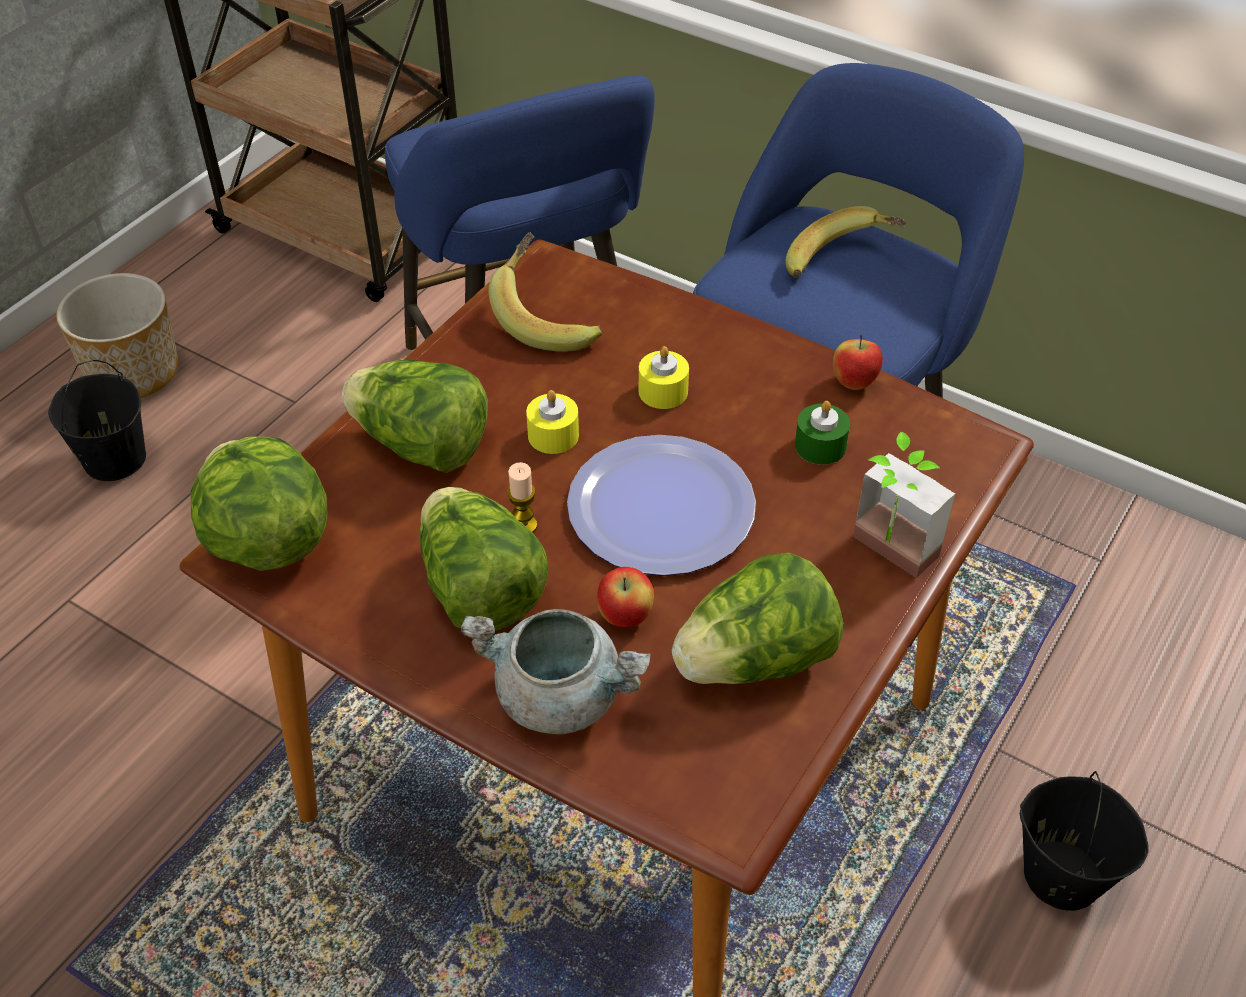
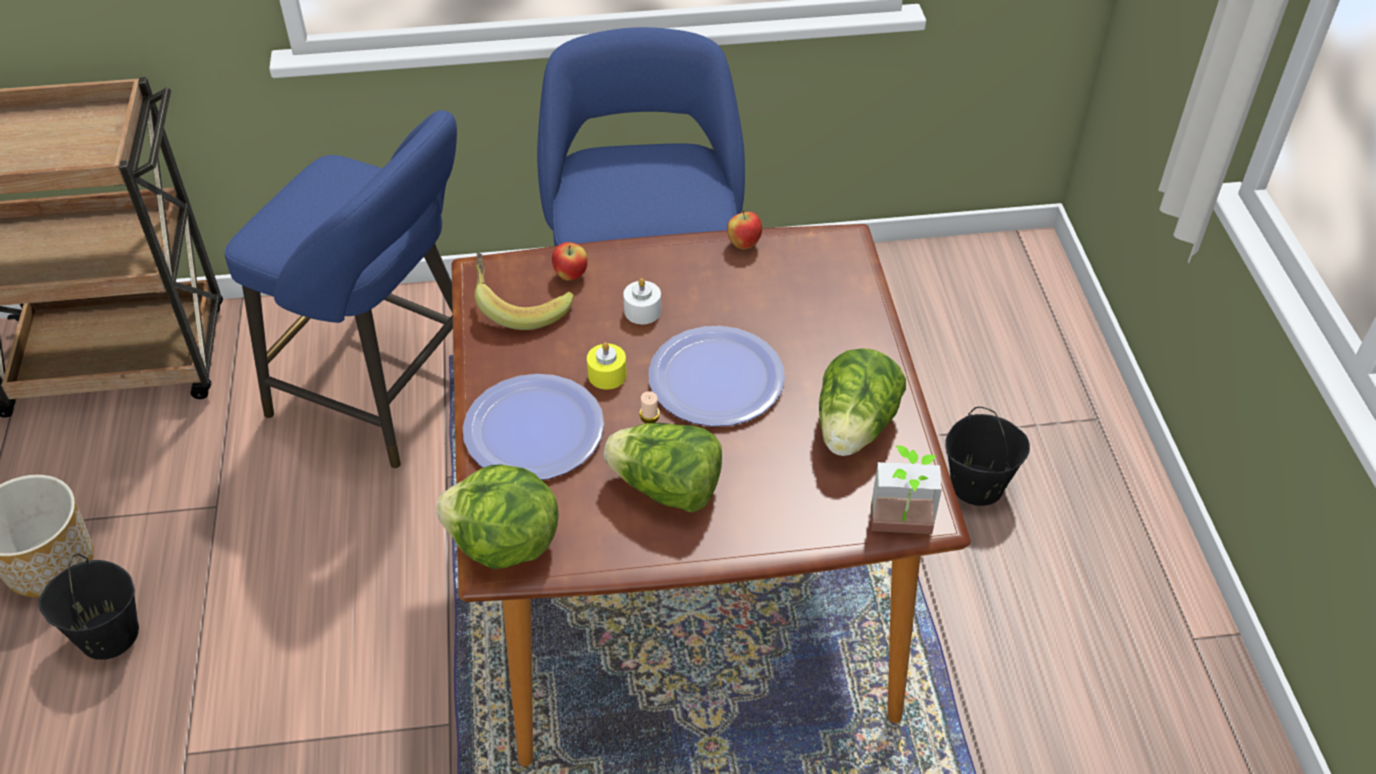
camera: 40 degrees left, 0 degrees up
lettuce [342,360,488,473] -> plate [463,374,604,480]
grey cooking pot [461,609,651,734] -> none
apple [597,567,654,627] -> apple moved to [552,242,588,281]
yellow candle [639,346,689,409] -> white candle [623,278,661,324]
banana [786,206,907,278] -> none
green candle [795,401,850,465] -> none
potted plant [853,432,955,578] -> potted plant moved to [871,446,942,534]

